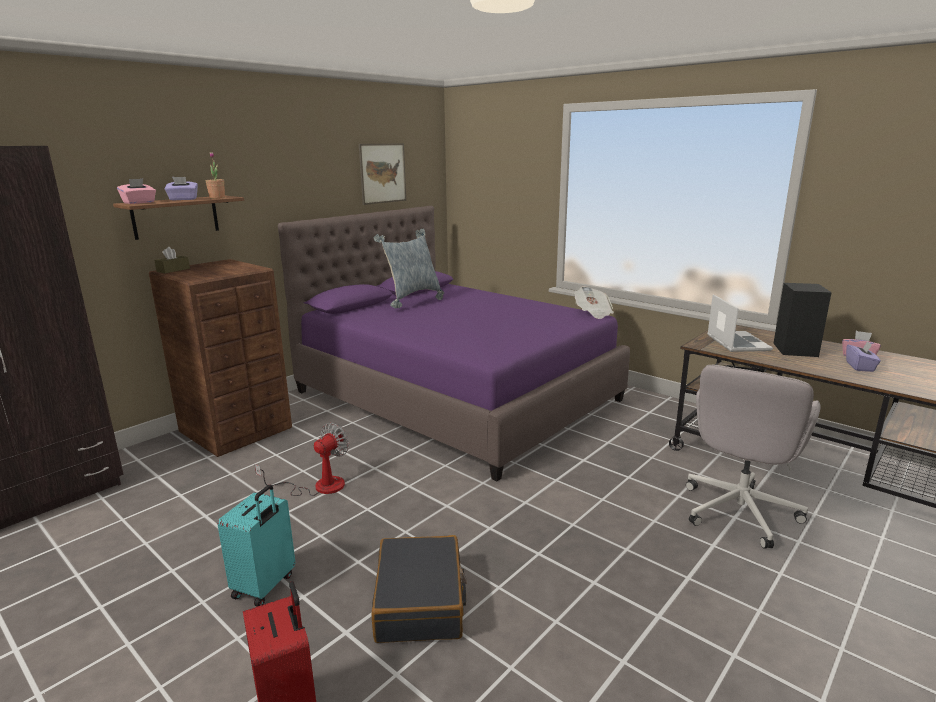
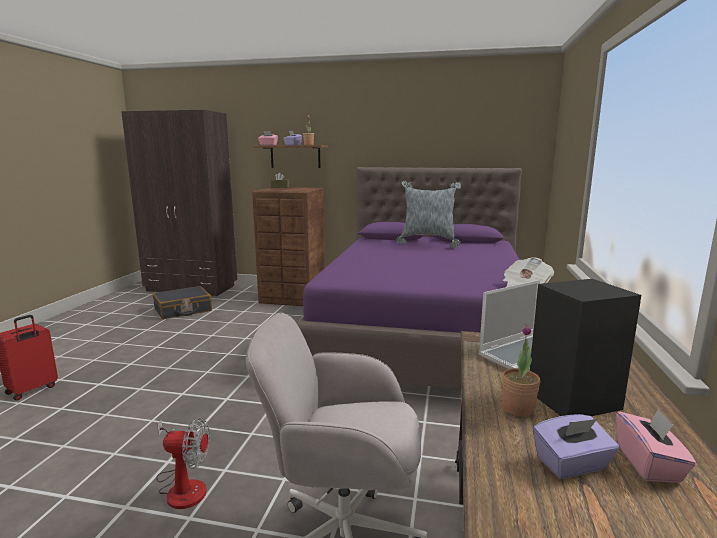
camera: 60 degrees right, 5 degrees down
turquoise suitcase [217,485,295,607] -> none
fan [255,423,349,496] -> fan moved to [156,417,210,509]
picture [359,143,406,205] -> none
black suitcase [372,535,467,643] -> black suitcase moved to [153,286,212,319]
none -> potted plant [502,324,540,417]

